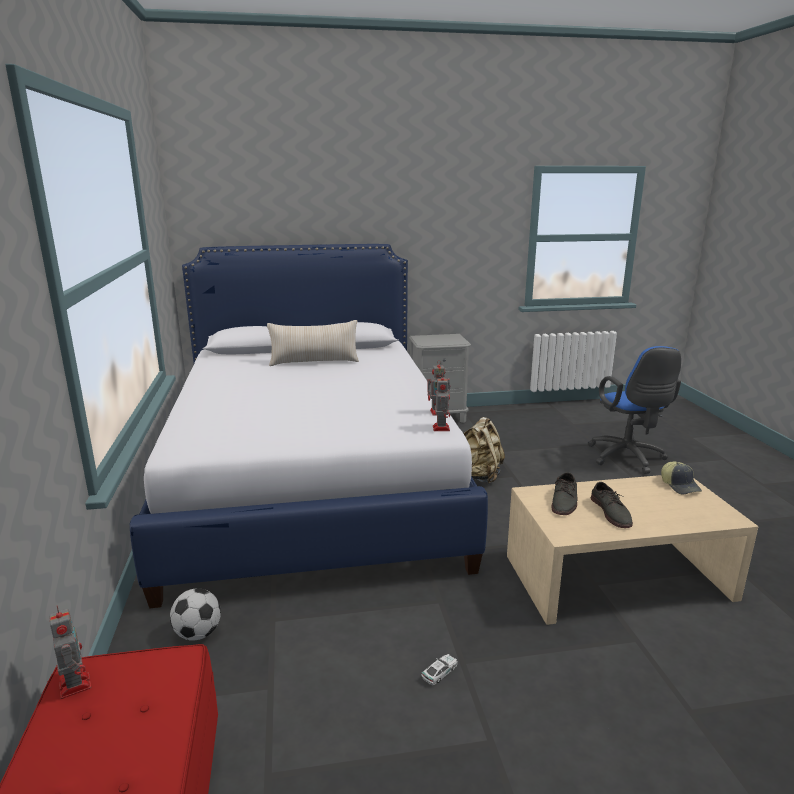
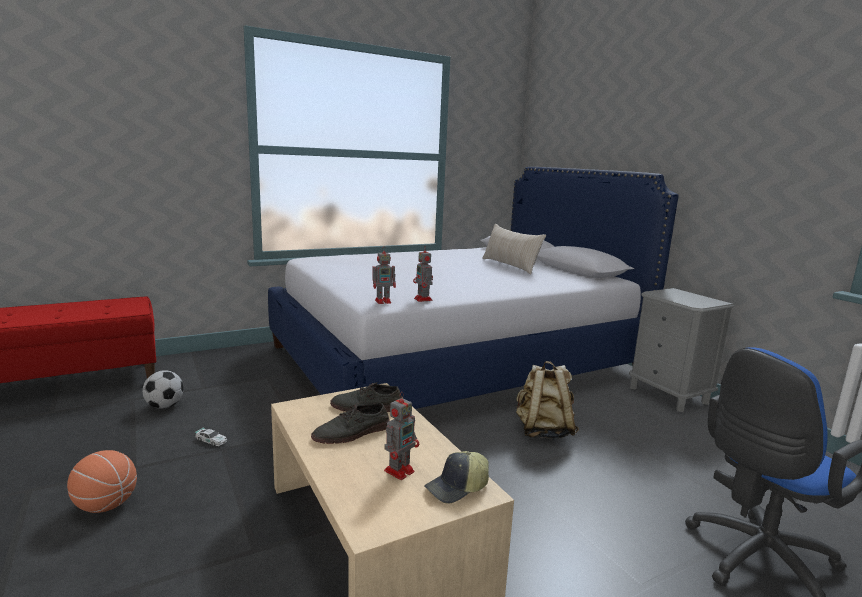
camera: 70 degrees right, 5 degrees down
toy robot [49,606,91,699] -> toy robot moved to [384,392,419,480]
football [170,588,221,641] -> football moved to [142,370,184,409]
none -> basketball [67,450,137,513]

